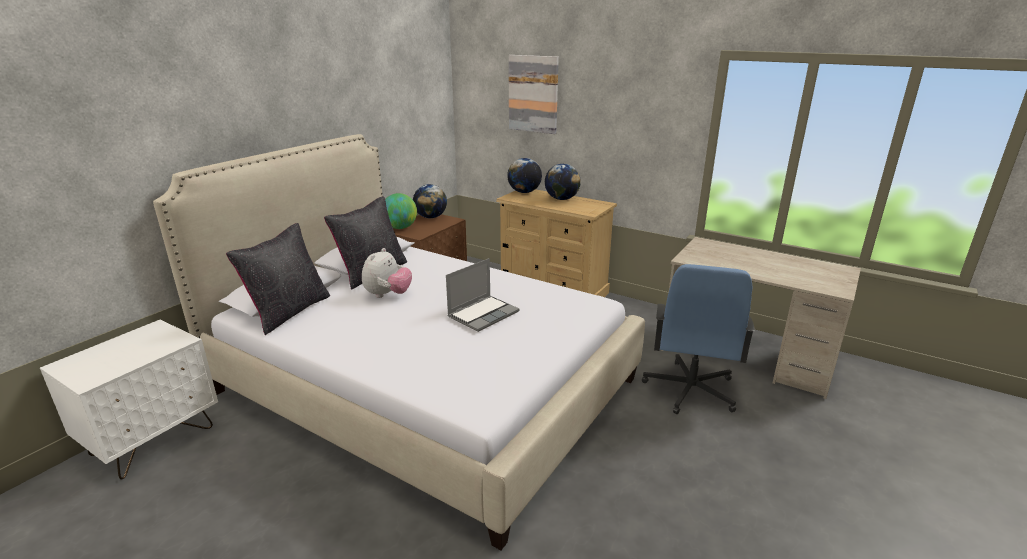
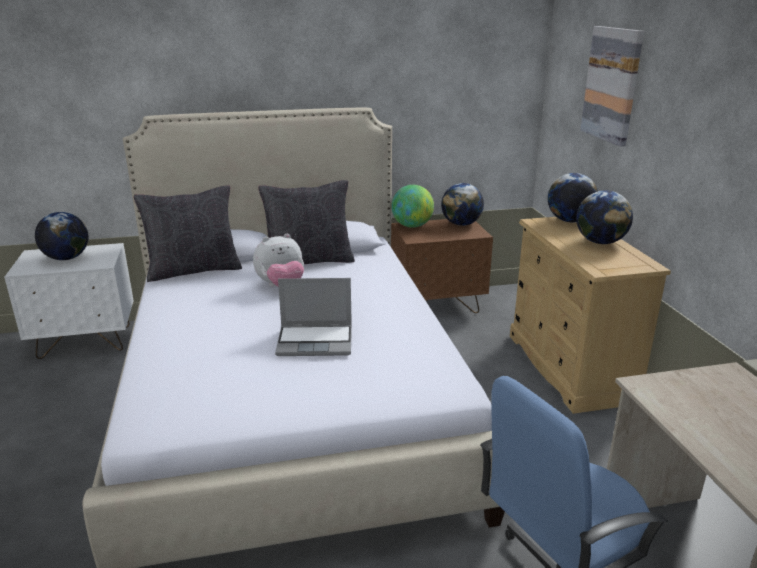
camera: 45 degrees right, 0 degrees up
none -> globe [35,212,89,260]

